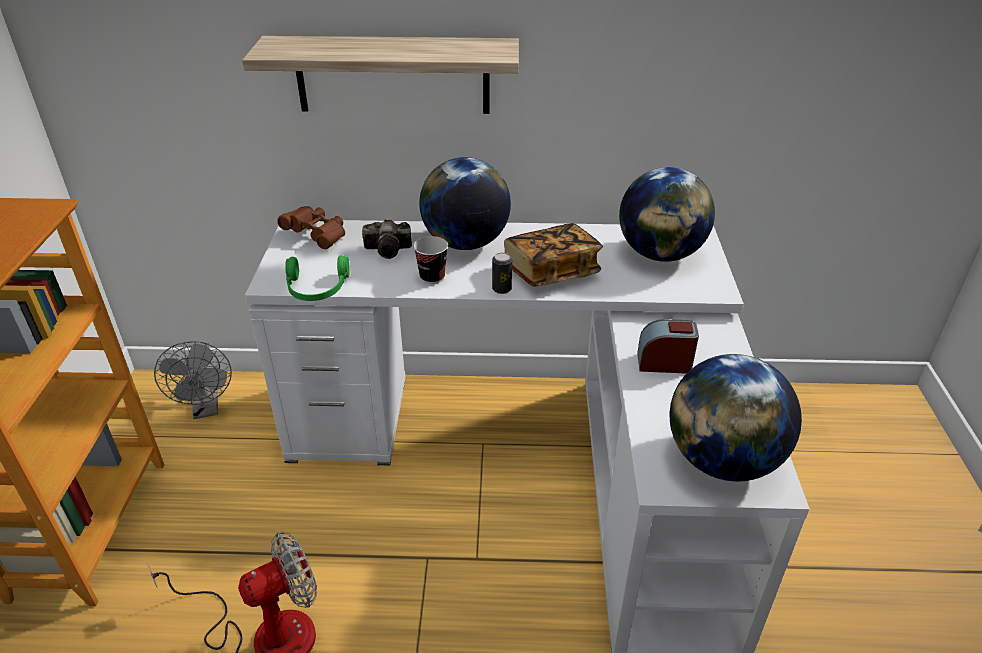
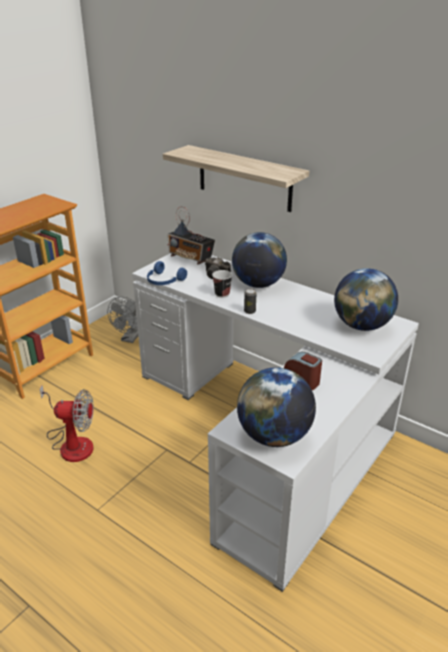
camera: 35 degrees right, 5 degrees down
brown binoculars [277,206,345,249] -> radio [167,206,215,265]
green headphones [285,255,350,301] -> blue headphones [147,261,187,285]
book [504,223,603,287] -> none

